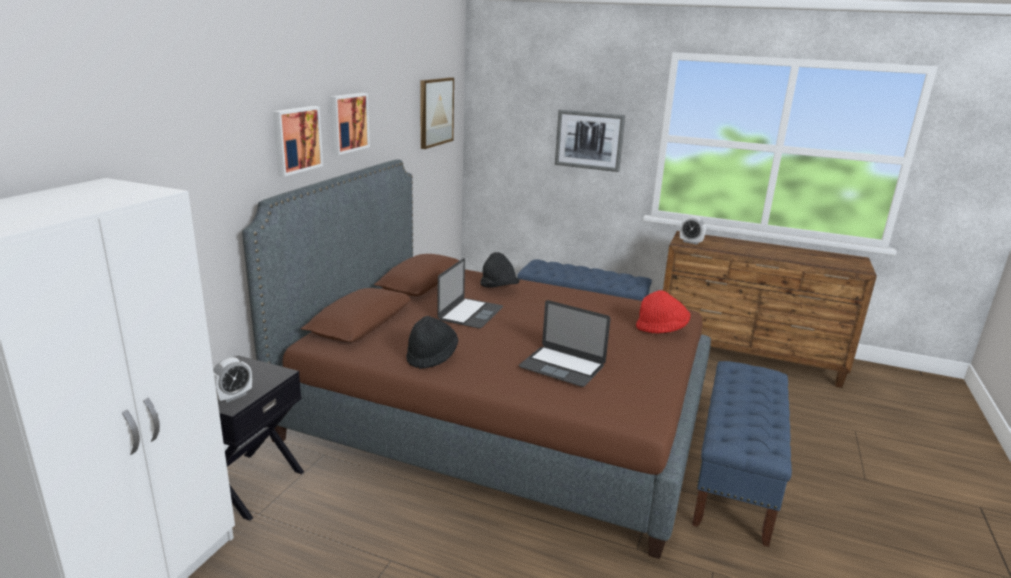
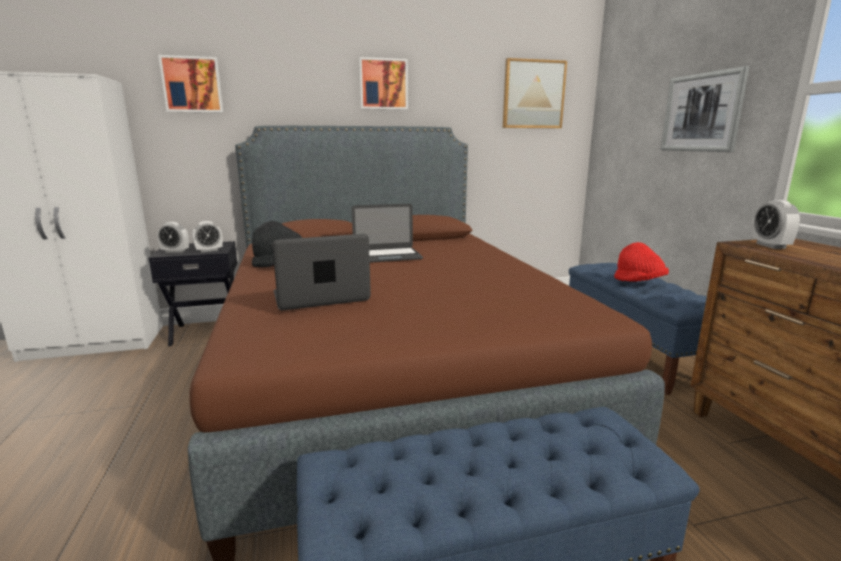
camera: 55 degrees right, 5 degrees down
picture [273,106,323,176] -> picture moved to [158,55,224,113]
black hat [480,252,520,288] -> none
laptop [519,300,610,387] -> laptop turned 75 degrees clockwise [272,234,371,310]
red hat [636,290,690,334] -> red hat moved to [614,242,669,282]
none -> alarm clock [192,221,223,253]

